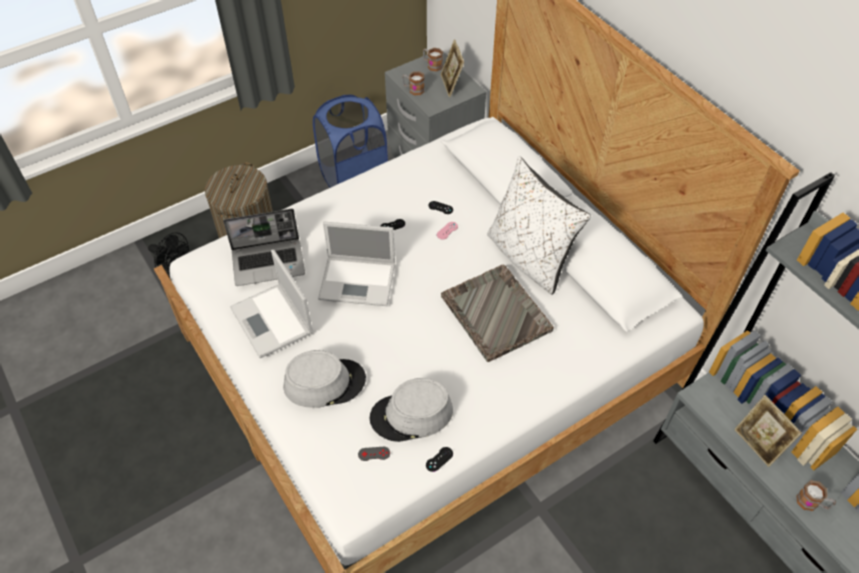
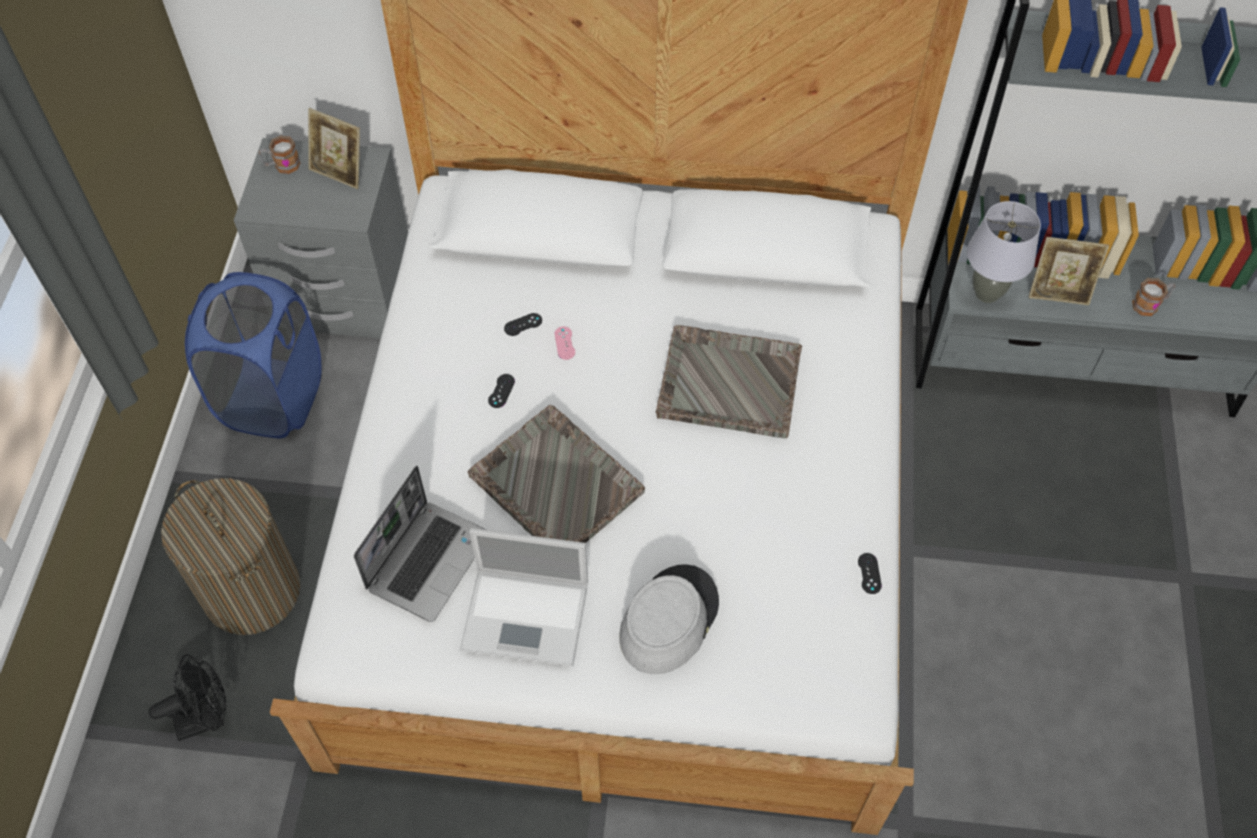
camera: 50 degrees left, 5 degrees up
laptop [318,222,395,306] -> grey tray [468,405,645,543]
grey game controller [358,447,390,461] -> none
grey hat [369,378,453,442] -> none
mug [402,71,424,95] -> none
white pillow [487,156,591,295] -> none
none -> grey table lamp [967,201,1041,303]

